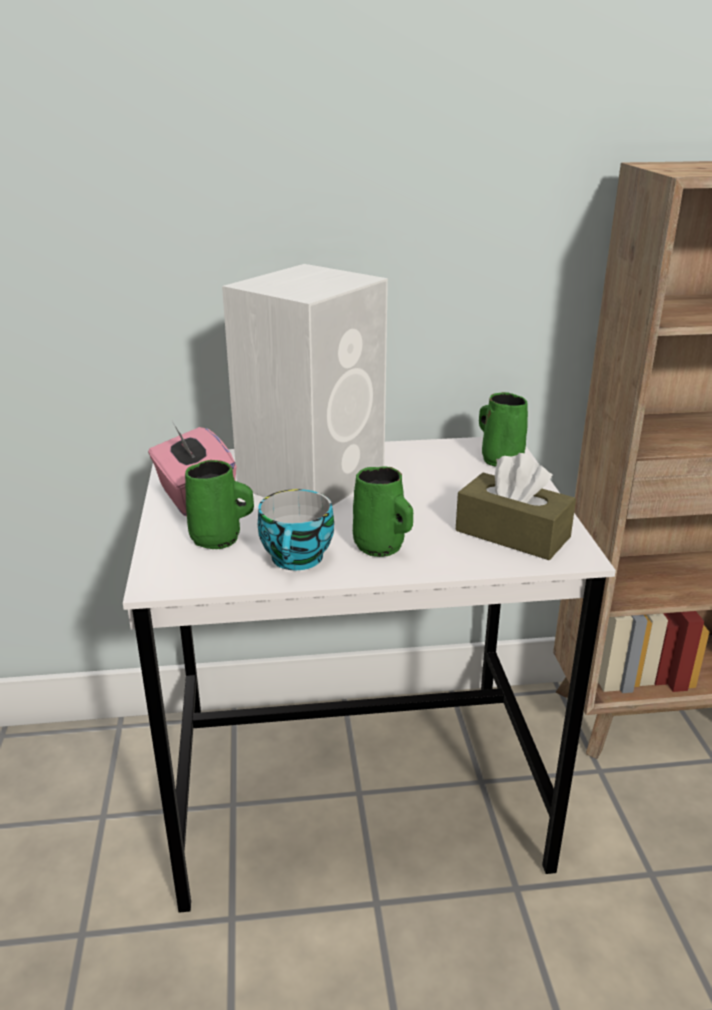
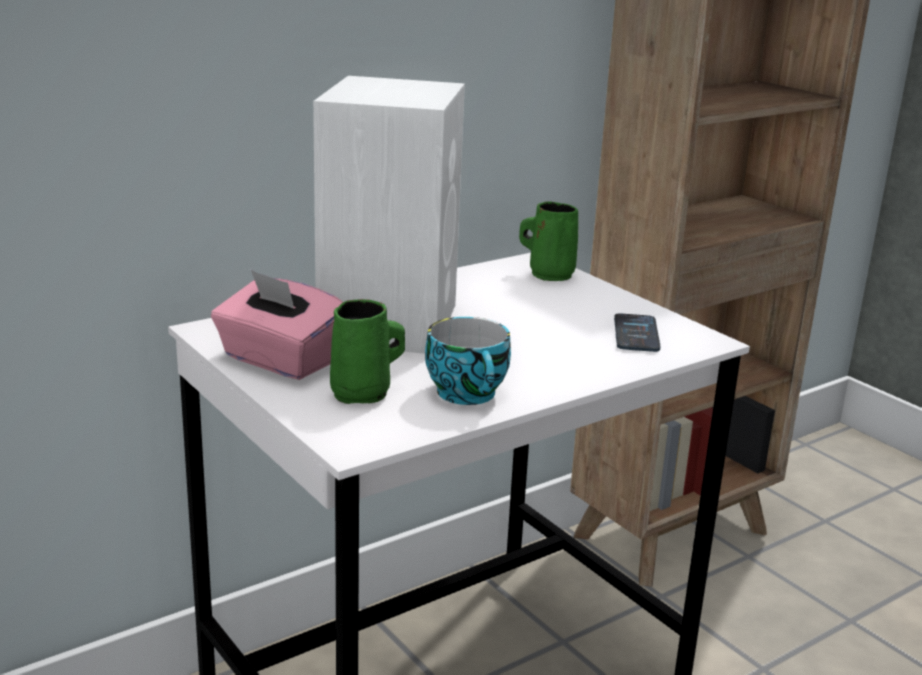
camera: 30 degrees left, 5 degrees down
green mug [353,467,413,557] -> none
brown tissue box [456,453,576,560] -> phone [614,313,661,352]

